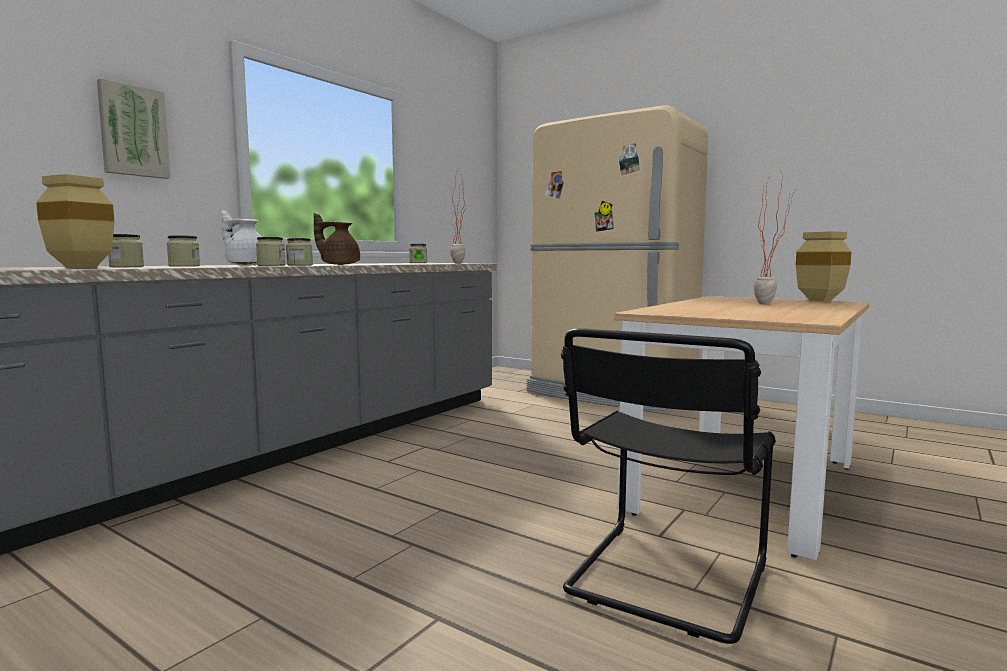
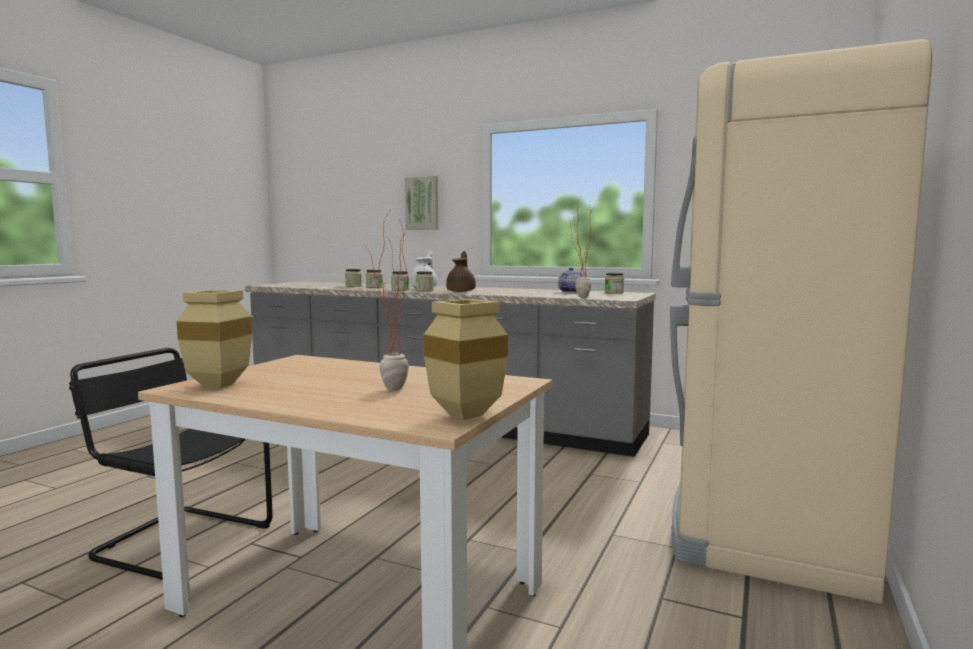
camera: 80 degrees right, 0 degrees up
beige vase [36,174,114,268] -> beige vase moved to [177,290,252,388]
none -> teapot [558,268,581,292]

